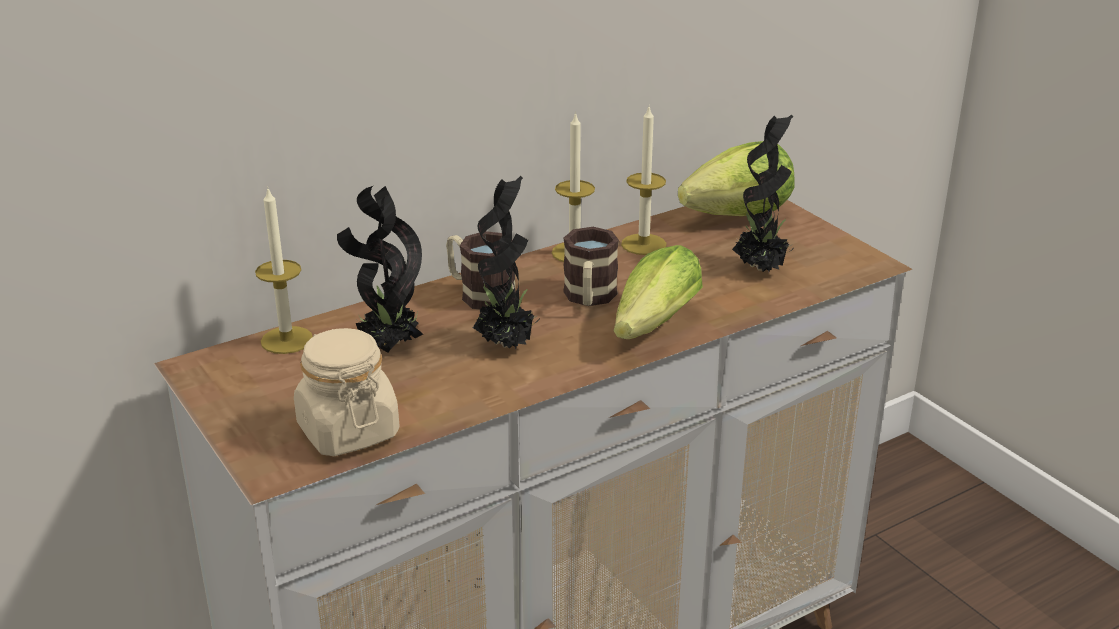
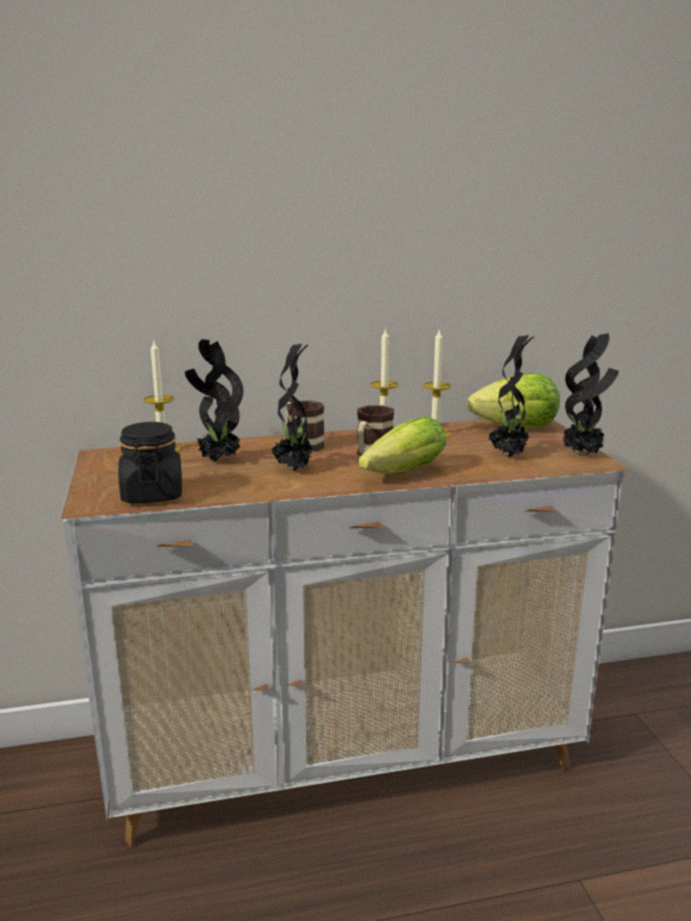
camera: 20 degrees right, 10 degrees down
beige jar [294,328,400,456] -> black jar [118,422,182,503]
none -> potted plant [563,333,619,456]

